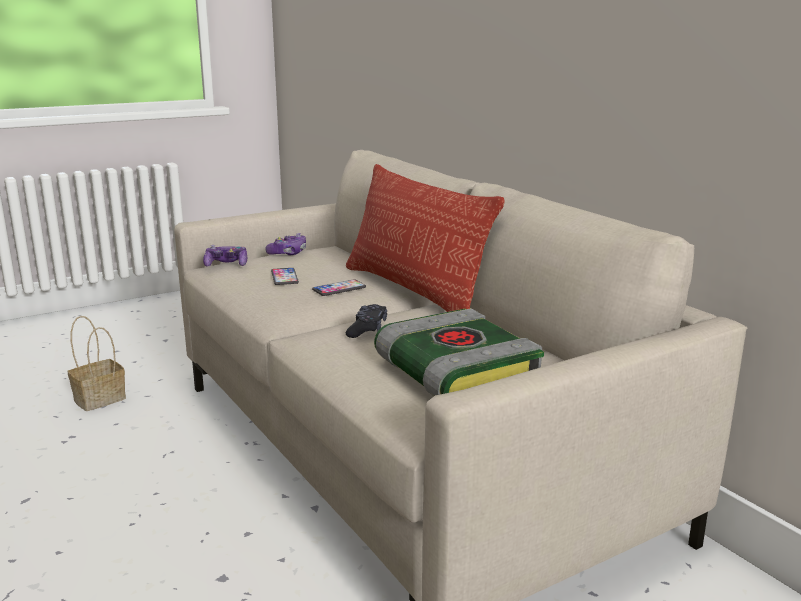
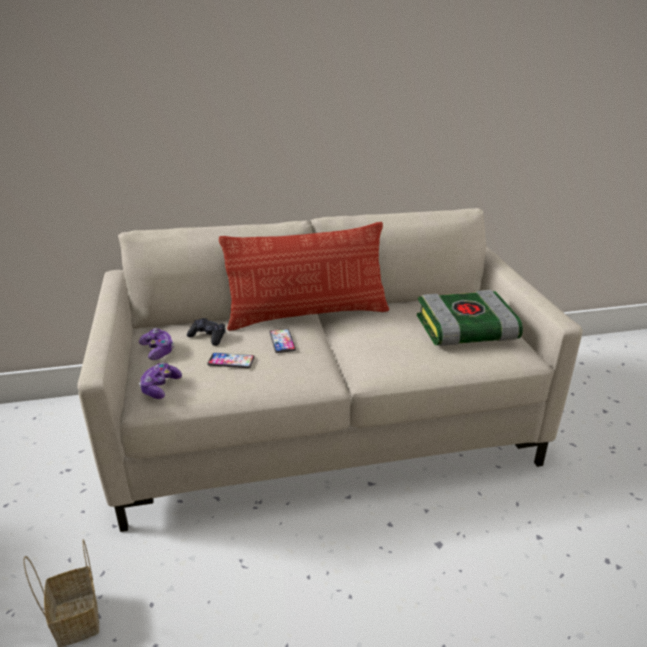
camera: 70 degrees left, 10 degrees up
black game controller [346,304,387,338] -> black game controller moved to [187,318,226,346]

